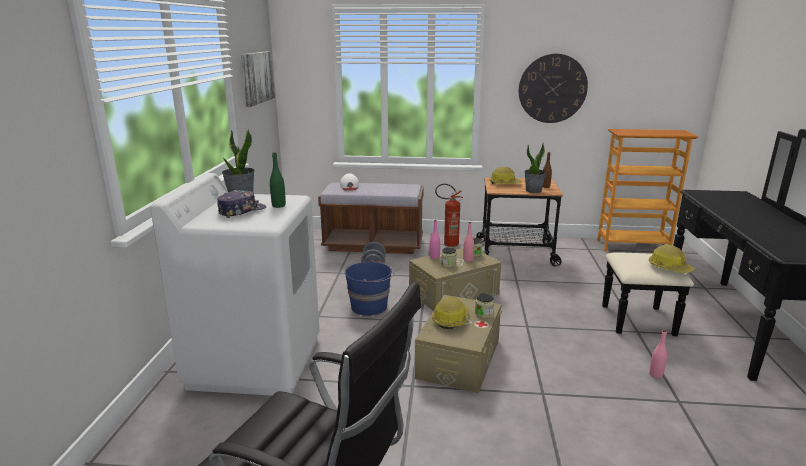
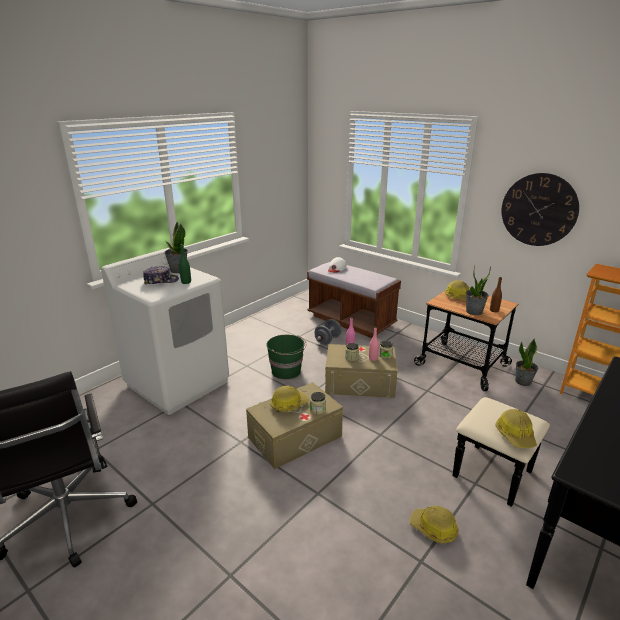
camera: 35 degrees right, 5 degrees up
picture [241,51,275,107] -> none
blue bucket [345,260,394,316] -> green bucket [266,335,306,379]
fire extinguisher [435,184,463,247] -> none
pink bottle [649,330,667,379] -> hard hat [410,506,459,543]
none -> potted plant [515,338,539,386]

